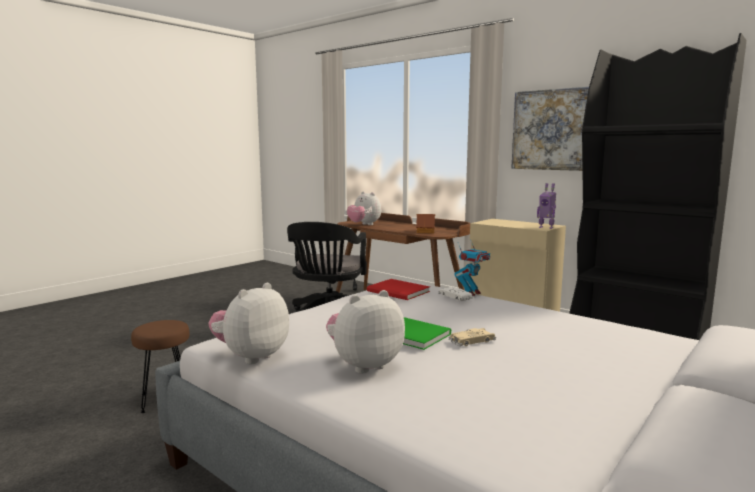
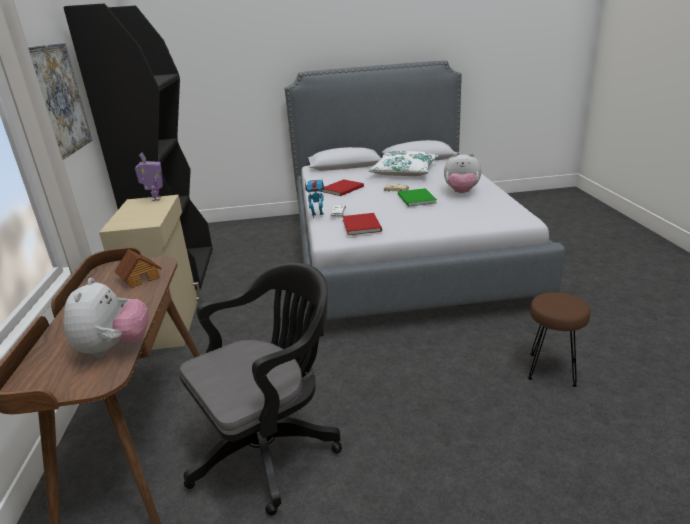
camera: 135 degrees left, 15 degrees up
plush toy [208,283,289,364] -> none
none -> red book [321,179,364,196]
none -> white pillow [368,151,439,176]

